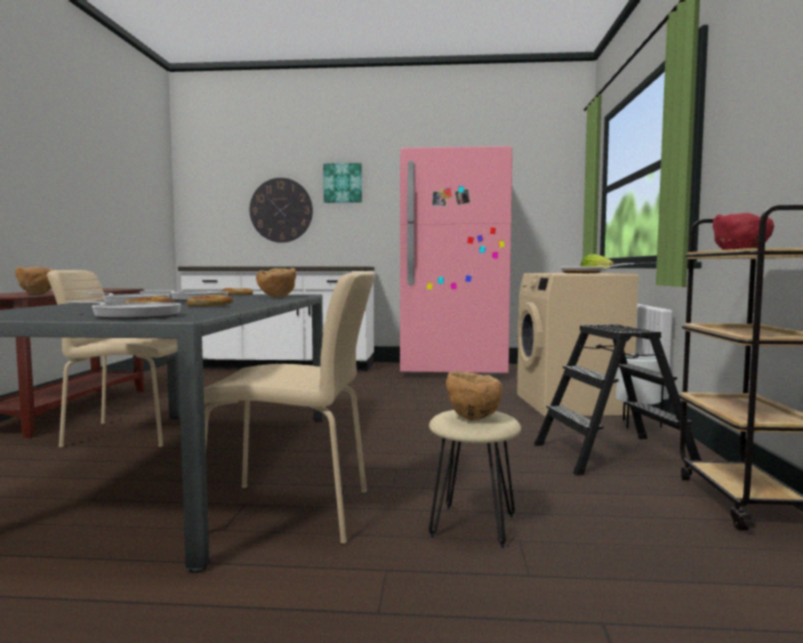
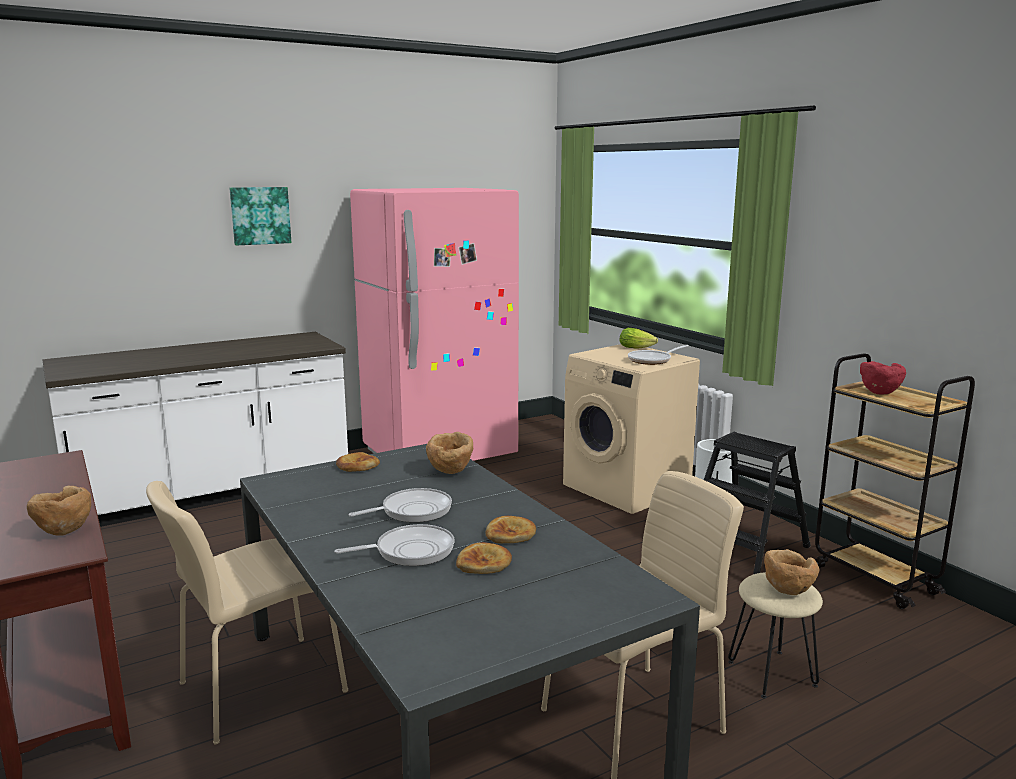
camera: 35 degrees left, 10 degrees up
frying pan [66,301,181,319] -> none
wall clock [250,178,313,243] -> none

